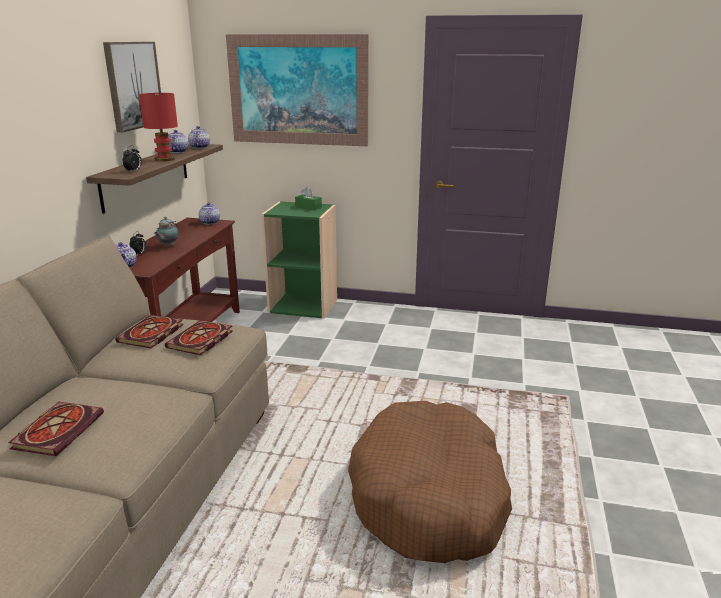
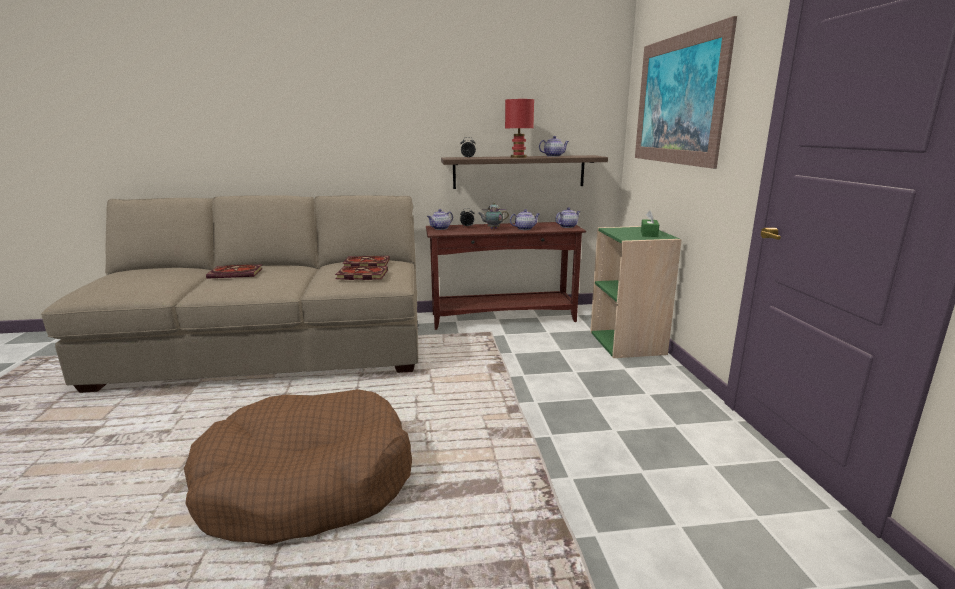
camera: 70 degrees right, 5 degrees down
picture [103,42,161,133] -> none
teapot [188,126,210,148] -> teapot moved to [510,209,539,230]

